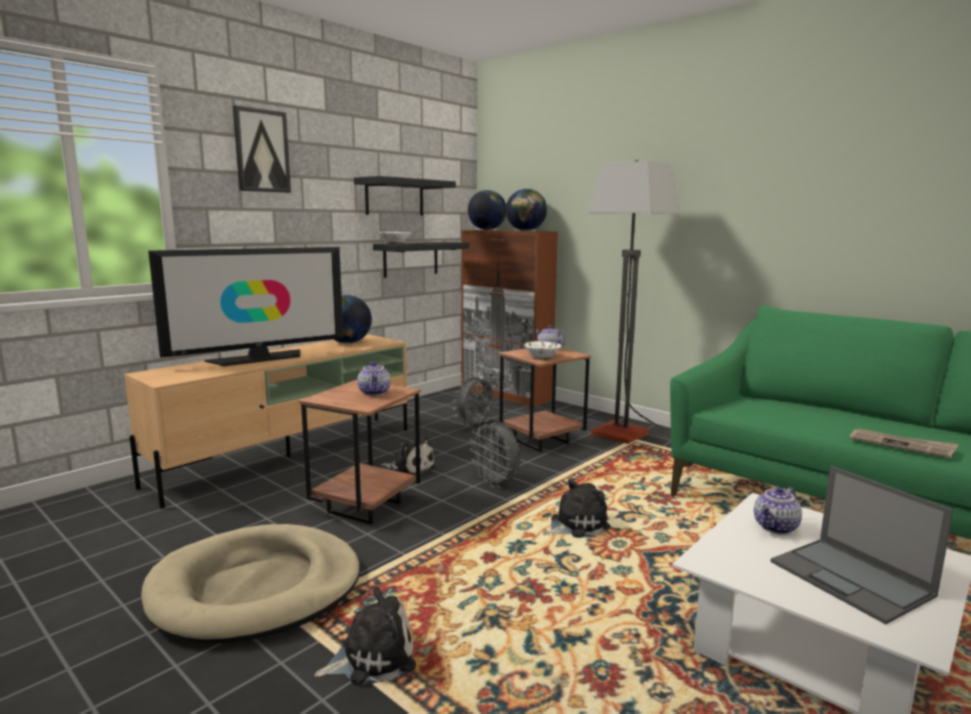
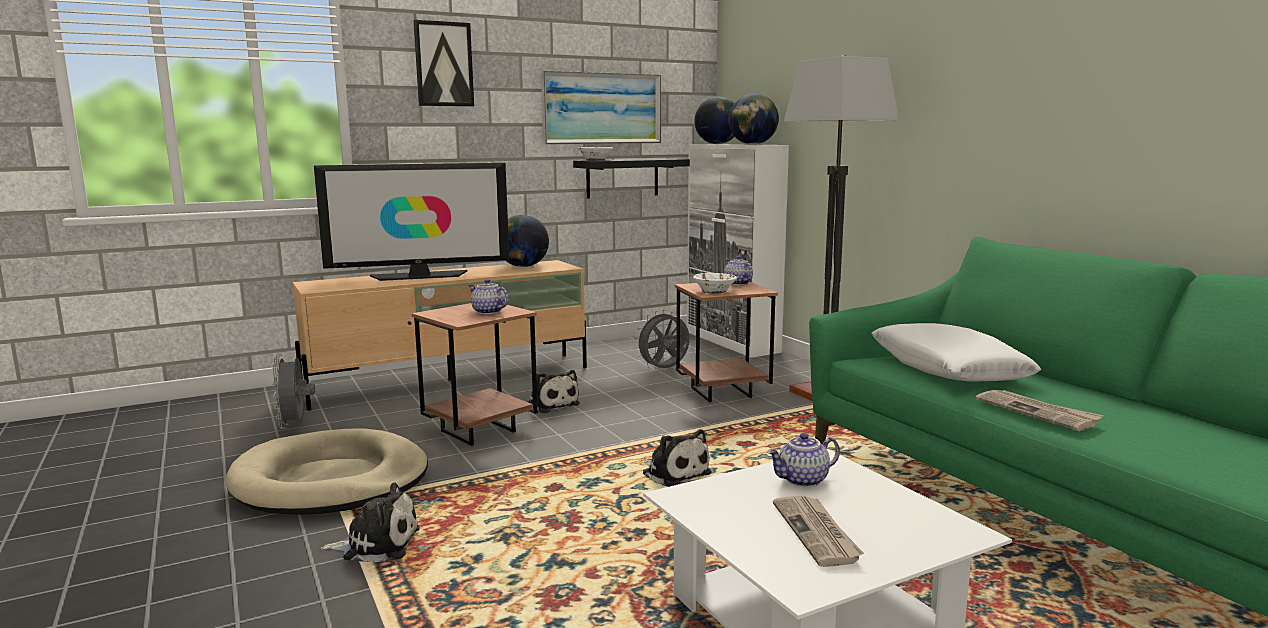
camera: 20 degrees right, 0 degrees up
black shelf [354,176,456,216] -> picture [541,71,661,144]
teapot [357,362,391,396] -> teapot turned 120 degrees clockwise [468,279,509,314]
brown cabinet [461,230,558,407] -> white cabinet [687,144,789,358]
grey fan [470,420,520,487] -> grey fan moved to [272,354,315,429]
plush toy [546,479,611,538] -> plush toy turned 60 degrees clockwise [642,429,712,487]
laptop [770,466,954,624] -> newspaper [773,496,864,567]
none -> white pillow [871,323,1041,382]

